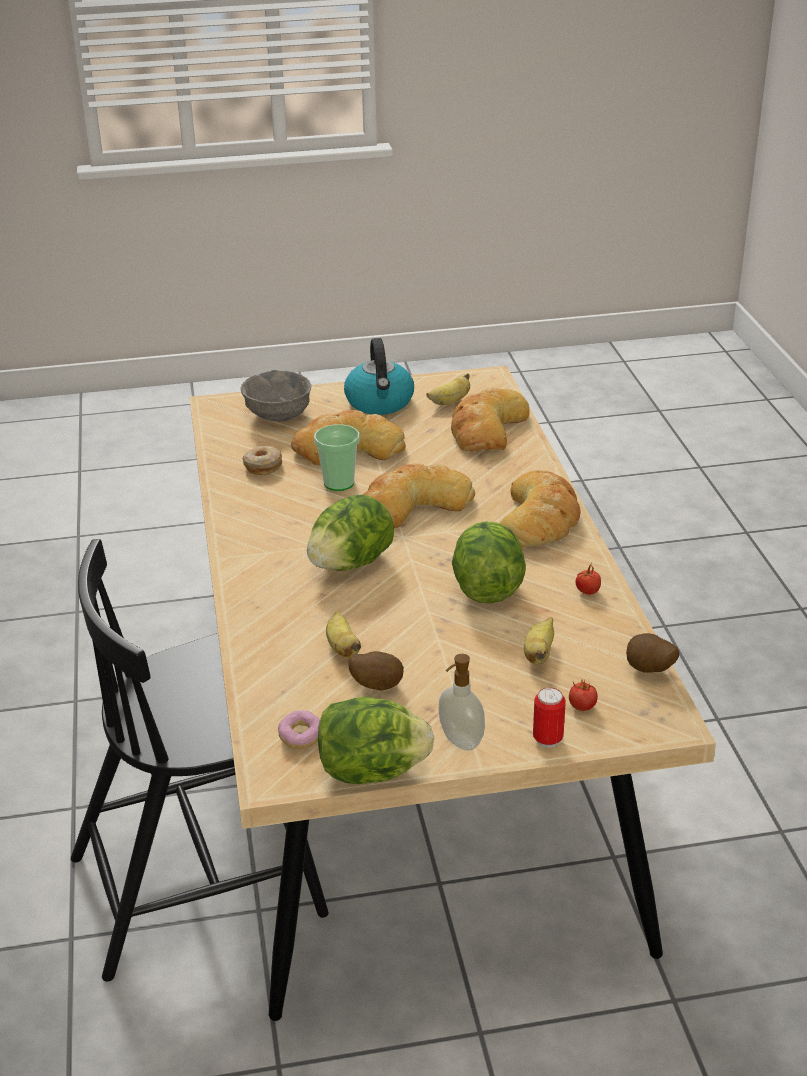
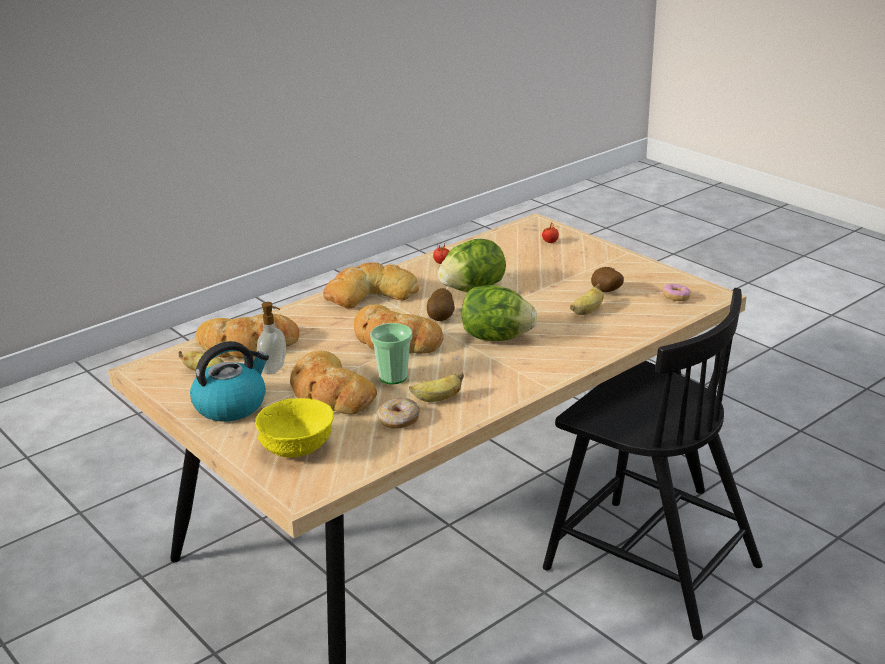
camera: 120 degrees left, 5 degrees down
grey bowl [241,370,311,421] -> yellow bowl [255,398,334,458]
lettuce [318,697,434,784] -> none
soap dispenser [439,654,485,751] -> soap dispenser moved to [257,302,286,375]
banana [524,618,554,665] -> banana moved to [409,373,464,402]
can [533,687,566,748] -> none
potato [626,633,679,673] -> potato moved to [427,288,455,321]

